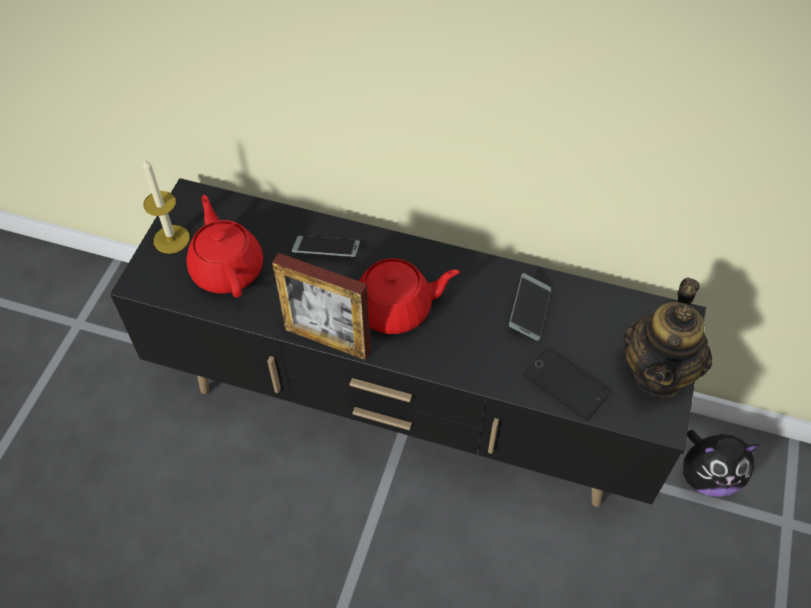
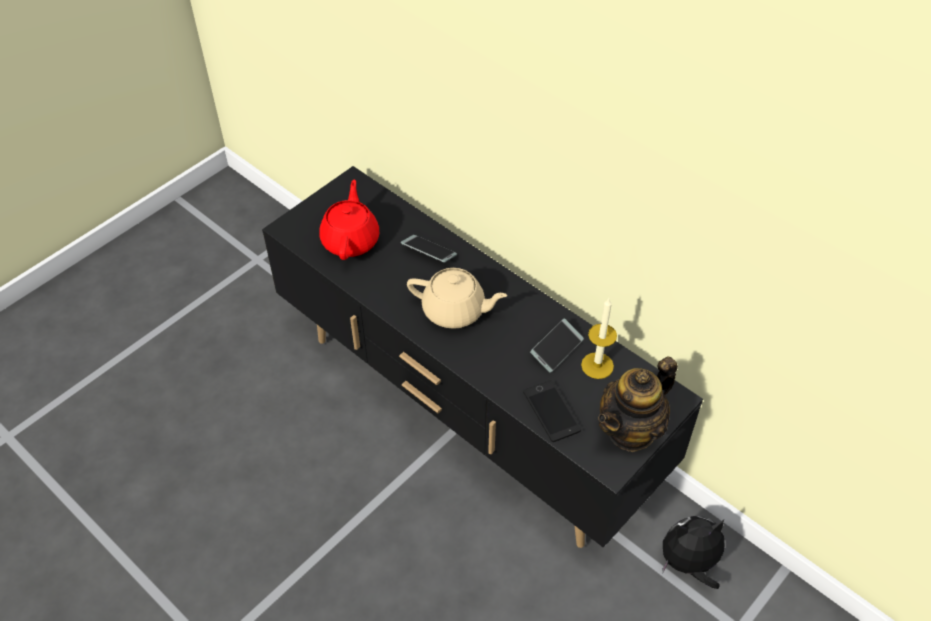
camera: 25 degrees right, 5 degrees down
candle [143,157,190,254] -> candle moved to [581,298,617,379]
picture frame [272,253,371,360] -> none
red teapot [359,258,460,334] -> beige teapot [407,268,507,329]
plush toy [683,430,759,497] -> plush toy turned 150 degrees clockwise [662,516,725,589]

